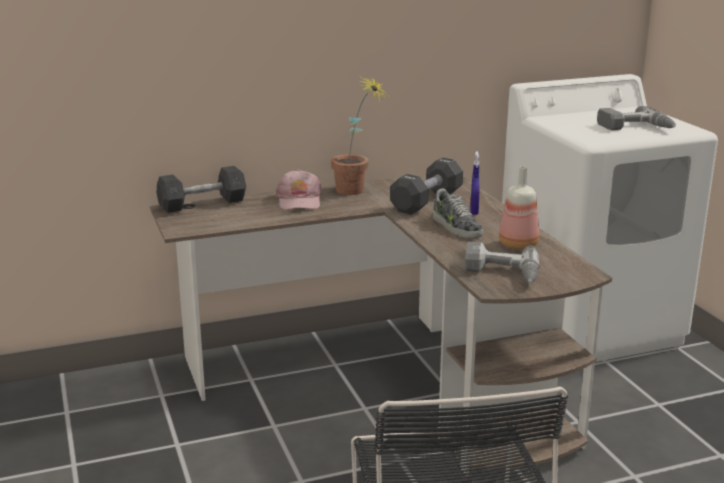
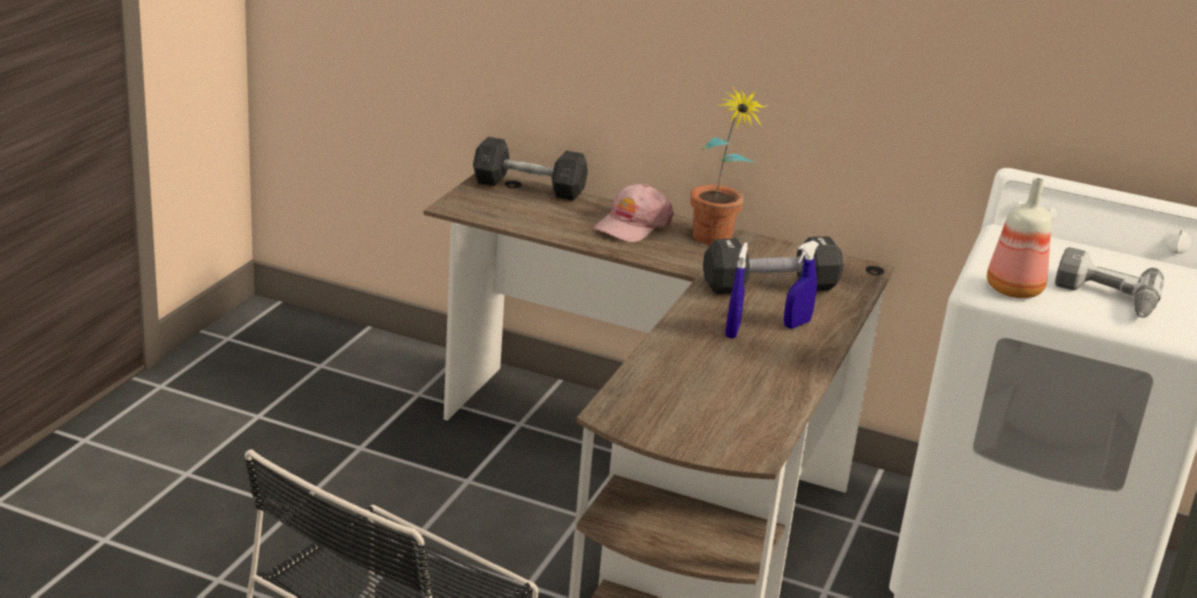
camera: 40 degrees right, 5 degrees up
shoe [433,188,484,238] -> blue spray bottle [725,242,748,339]
power drill [465,242,540,283] -> none
bottle [499,166,539,249] -> bottle moved to [987,178,1052,298]

